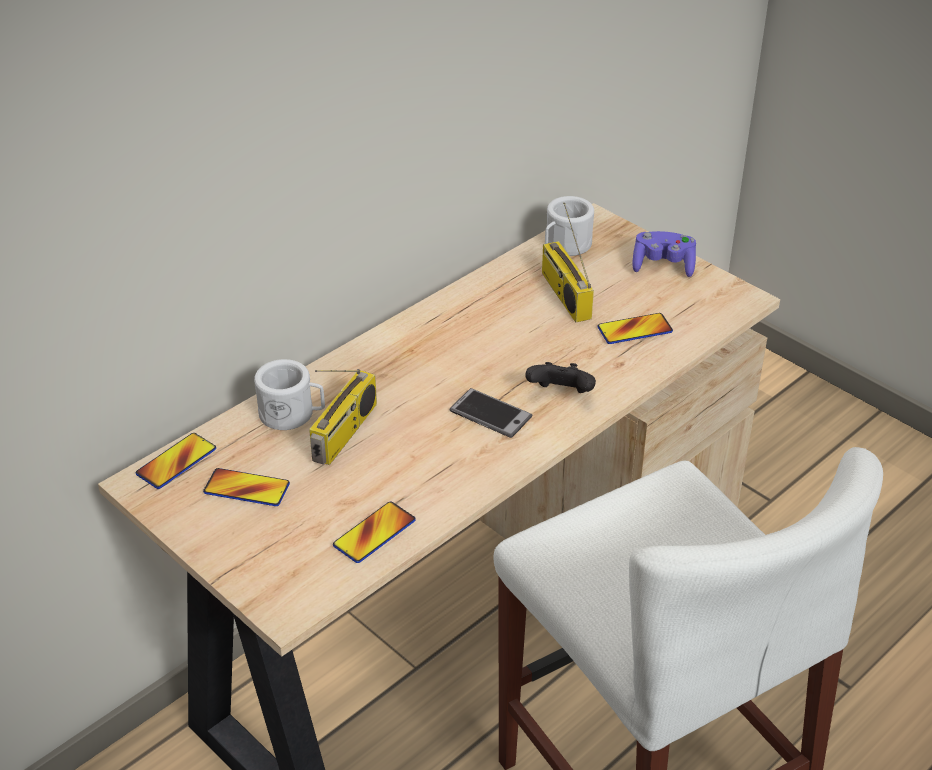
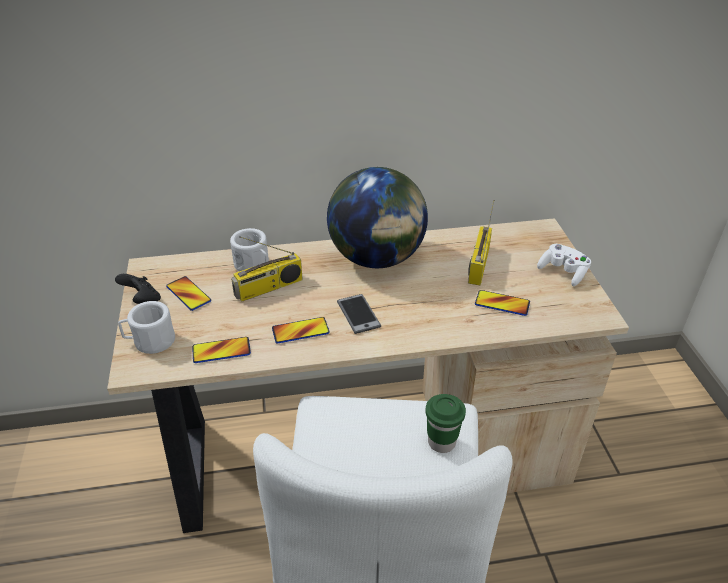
camera: 35 degrees right, 0 degrees up
phone [136,433,216,489] -> phone moved to [272,317,330,343]
black game controller [525,362,596,393] -> black game controller moved to [115,274,161,304]
white mug [545,196,594,256] -> white mug moved to [118,301,175,354]
purple game controller [632,231,696,277] -> white game controller [537,244,591,286]
none -> globe [327,167,428,268]
none -> green cup [425,394,466,453]

